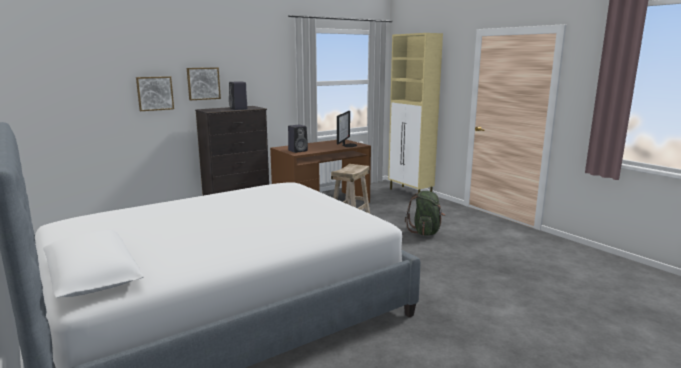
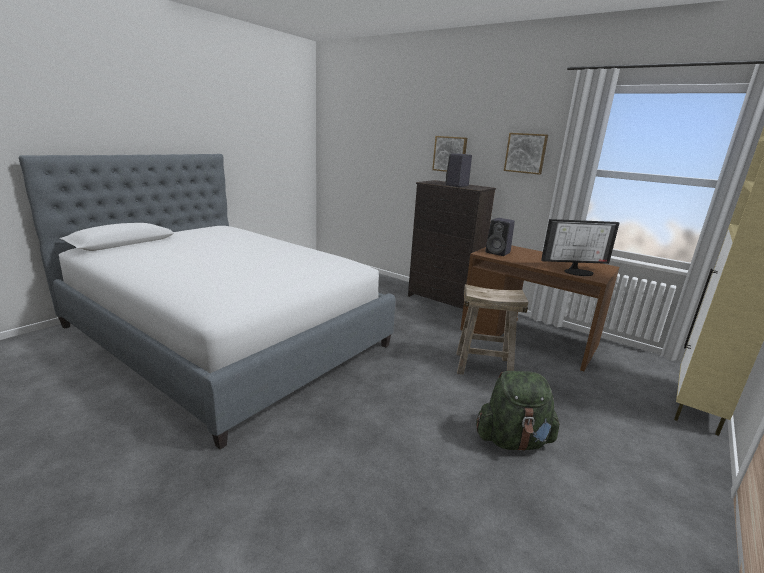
camera: 70 degrees right, 5 degrees up
picture [136,76,174,111] -> picture moved to [504,133,548,175]

